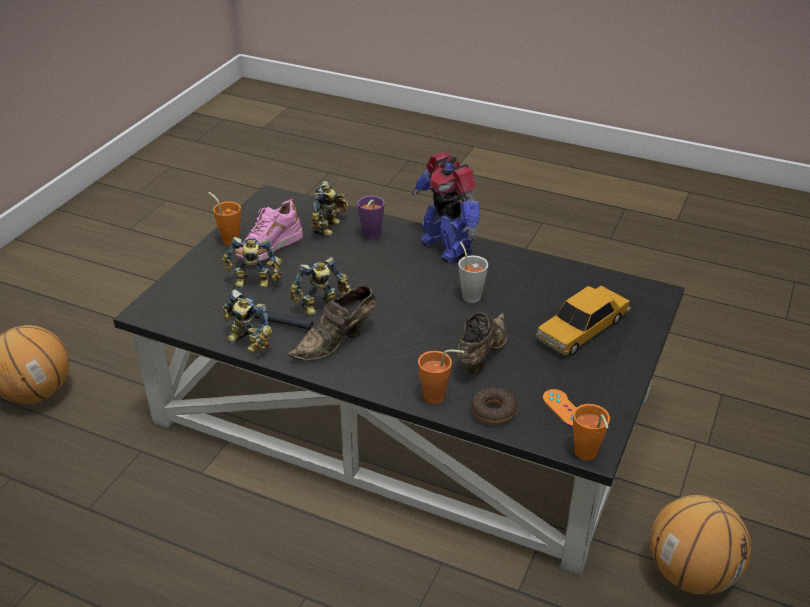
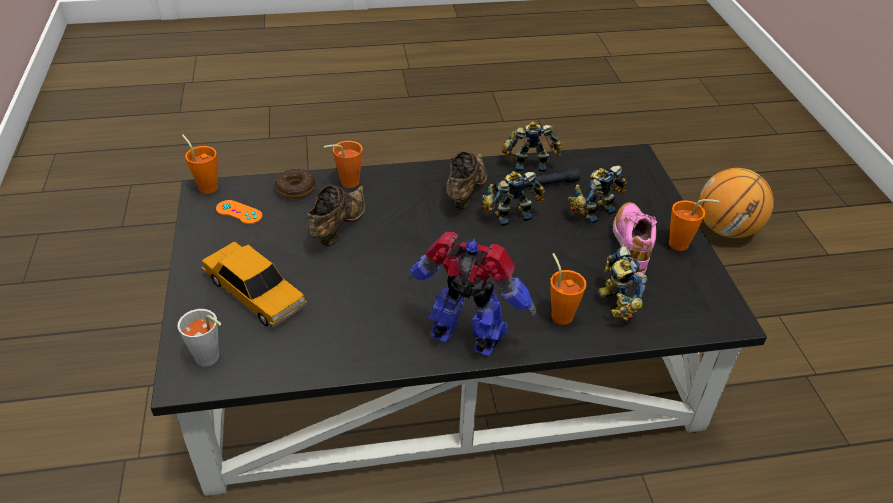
camera: 145 degrees right, 5 degrees up
toy robot [290,257,351,317] -> toy robot turned 45 degrees clockwise [482,171,545,226]
purple cup [358,196,385,239] -> orange cup [550,253,586,325]
brown shoe [457,312,507,374] -> brown shoe turned 150 degrees counterclockwise [306,185,365,246]
grey cup [459,241,488,303] -> grey cup moved to [177,309,221,367]
toy car [536,286,631,356] -> toy car turned 120 degrees clockwise [201,242,307,327]
basketball [650,495,751,595] -> none

